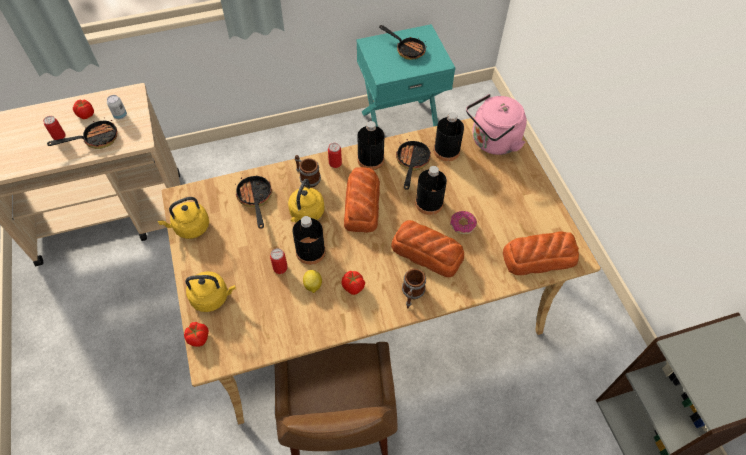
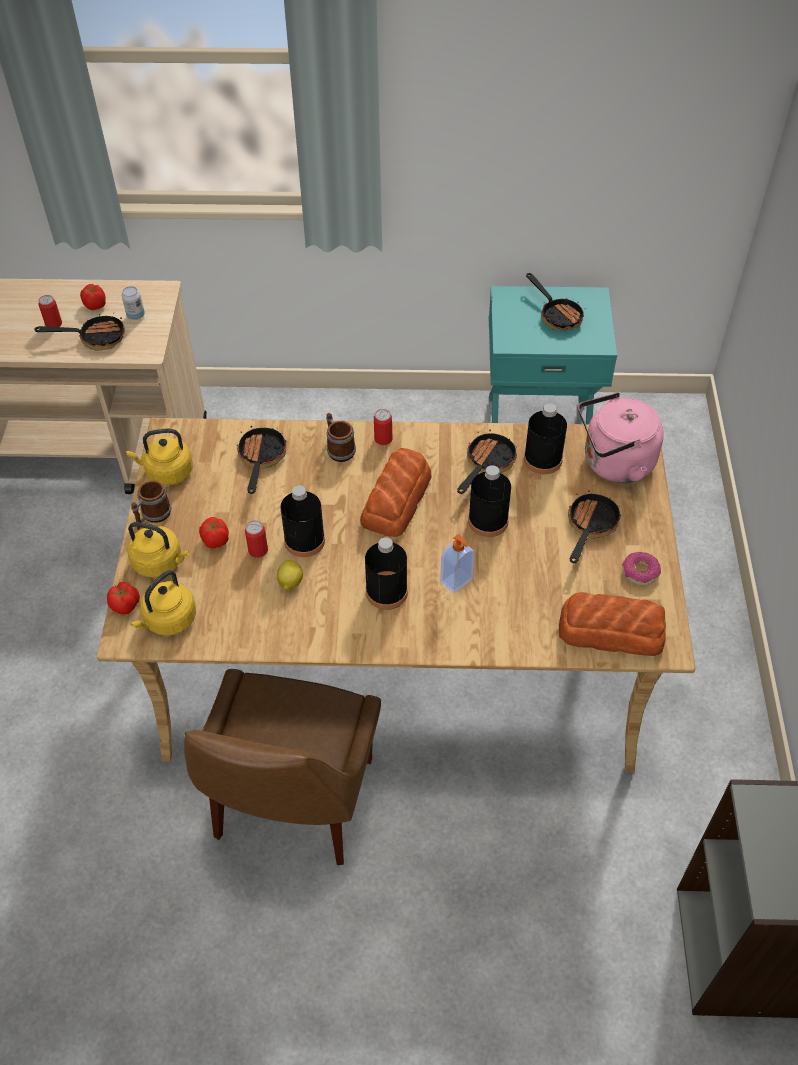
camera: 20 degrees right, 5 degrees down
yellow kettle [288,179,325,222] -> yellow kettle moved to [130,570,196,636]
tomato [341,271,365,295] -> tomato moved to [199,517,229,549]
black bottle [357,121,385,170] -> black bottle moved to [365,537,408,610]
bread [391,220,464,277] -> soap dispenser [440,534,475,593]
mug [402,269,426,309] -> mug moved to [131,480,172,530]
donut [450,211,477,235] -> donut moved to [622,552,661,585]
none -> frying pan [568,490,621,563]

